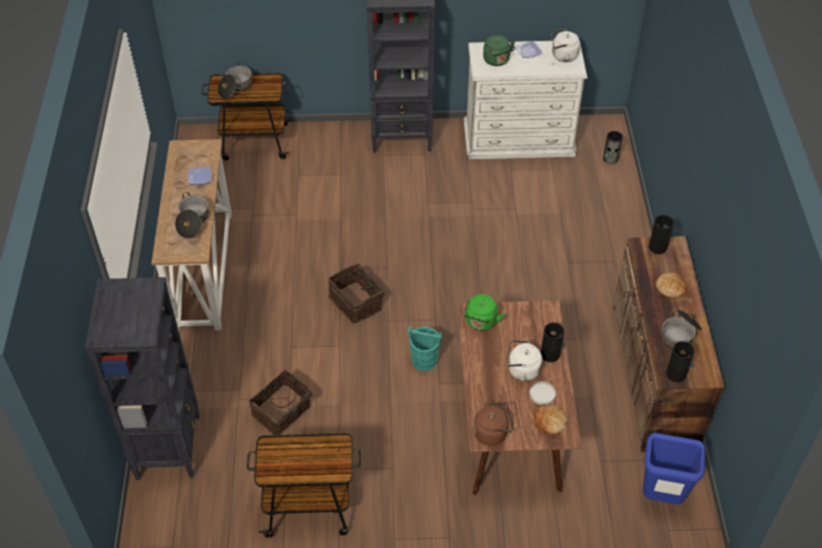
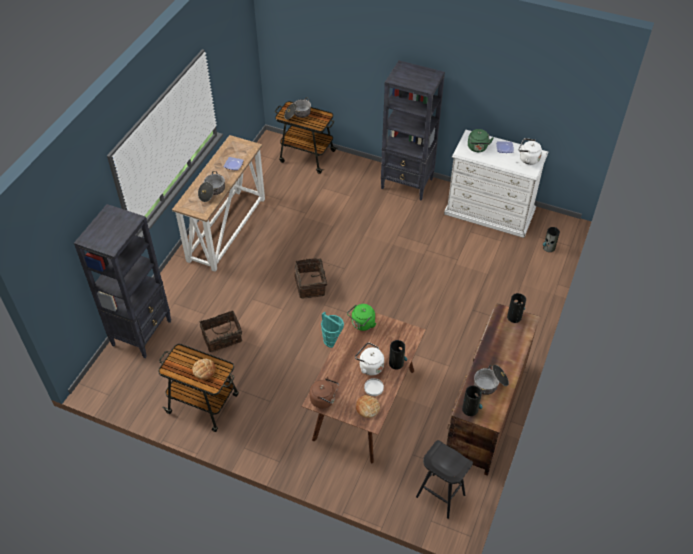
camera: 25 degrees right, 0 degrees up
blue trash can [643,433,705,504] -> black stool [416,440,473,519]
bread [656,272,687,298] -> bread moved to [192,359,216,379]

